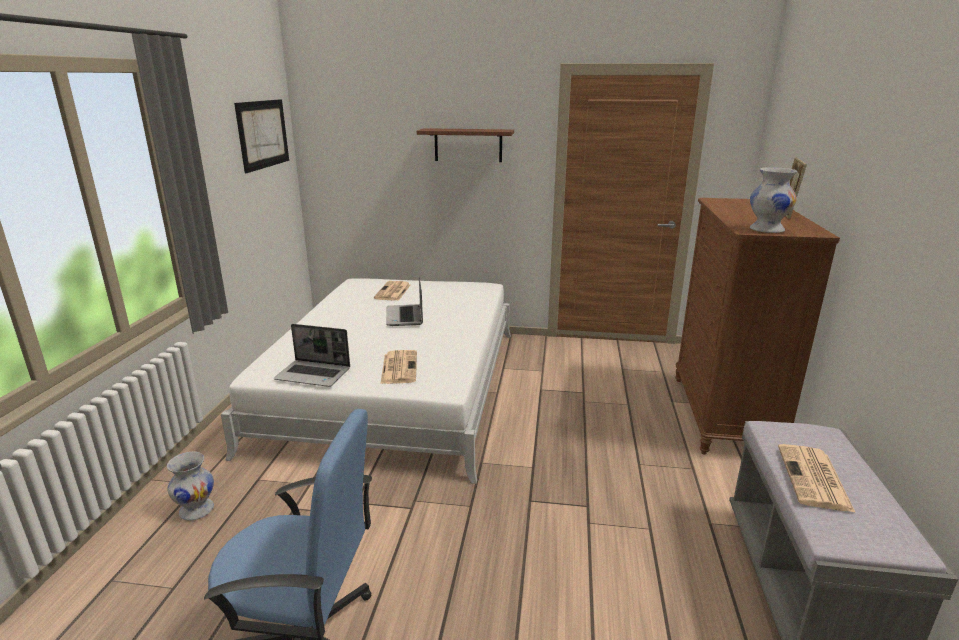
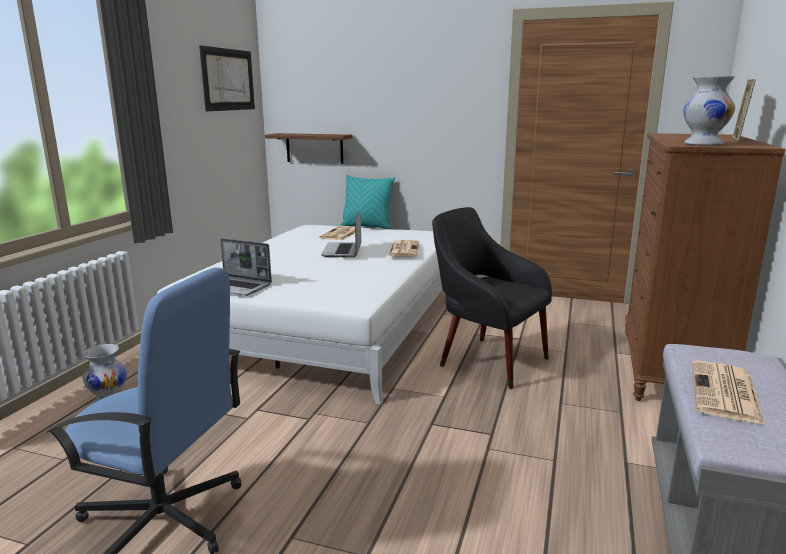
camera: 10 degrees right, 5 degrees down
newspaper [380,350,417,384] -> newspaper moved to [388,240,419,257]
brown shelf [417,128,514,162] -> brown shelf moved to [265,133,353,164]
none -> turquoise pillow [340,175,395,229]
none -> black armchair [432,207,552,389]

